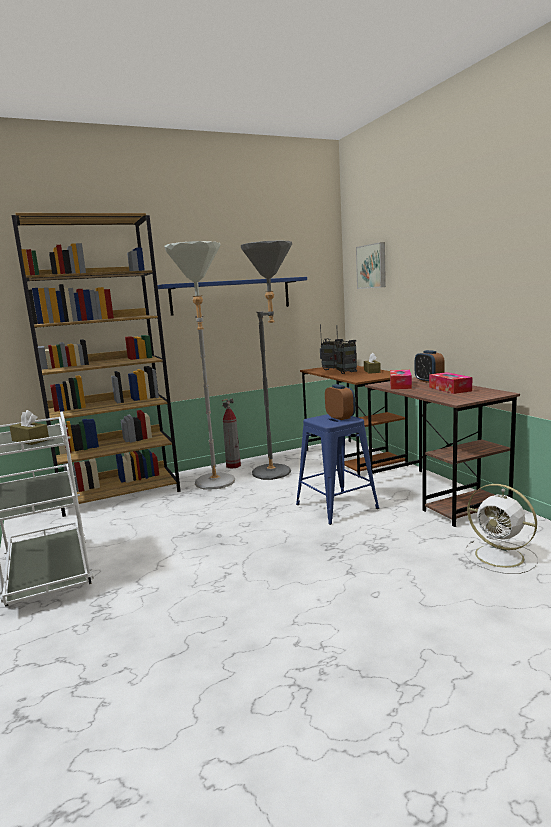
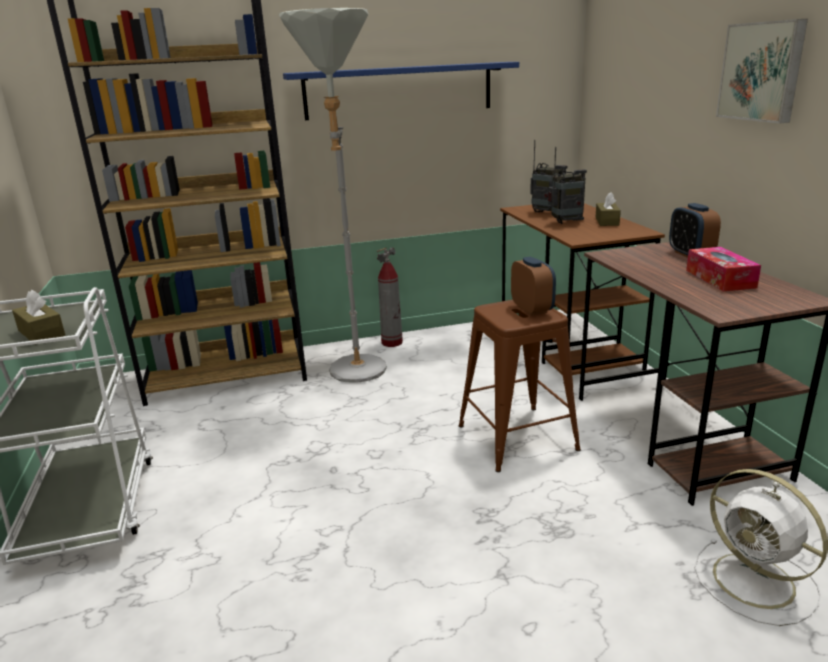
camera: 10 degrees right, 10 degrees up
grey floor lamp [241,241,292,480] -> none
blue stool [296,414,379,525] -> brown stool [459,300,581,472]
picture [356,242,386,289] -> picture moved to [716,19,808,123]
tissue box [390,370,412,389] -> none

